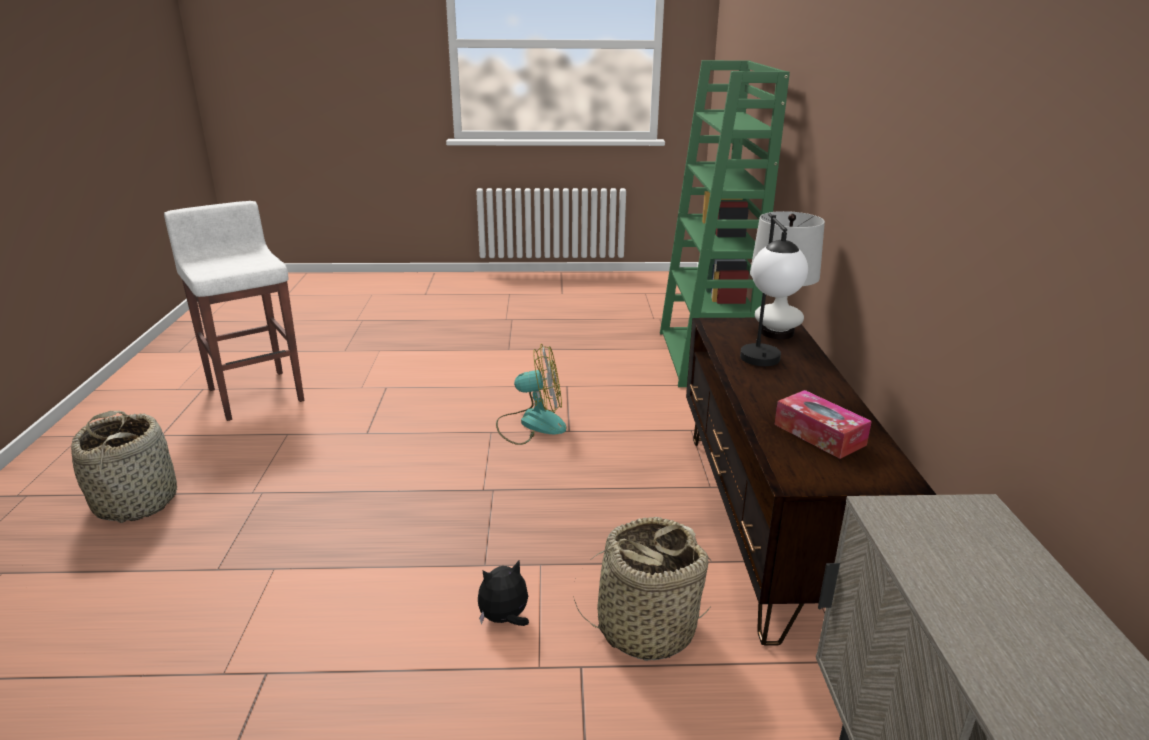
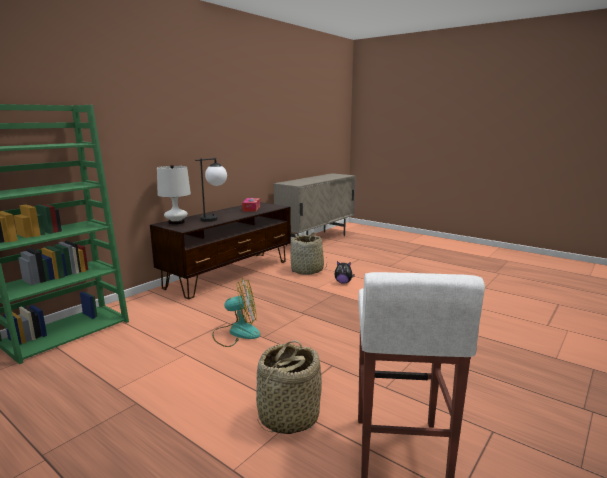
camera: 140 degrees left, 10 degrees down
basket [71,411,177,523] -> basket moved to [256,340,322,434]
fan [496,344,566,445] -> fan turned 135 degrees clockwise [212,278,260,347]

